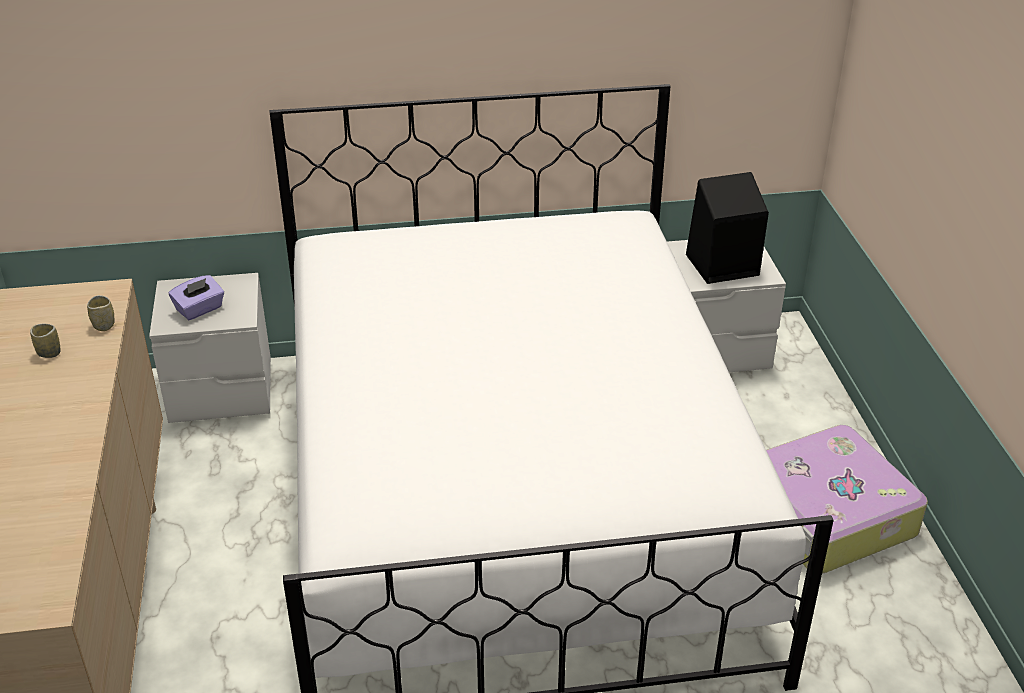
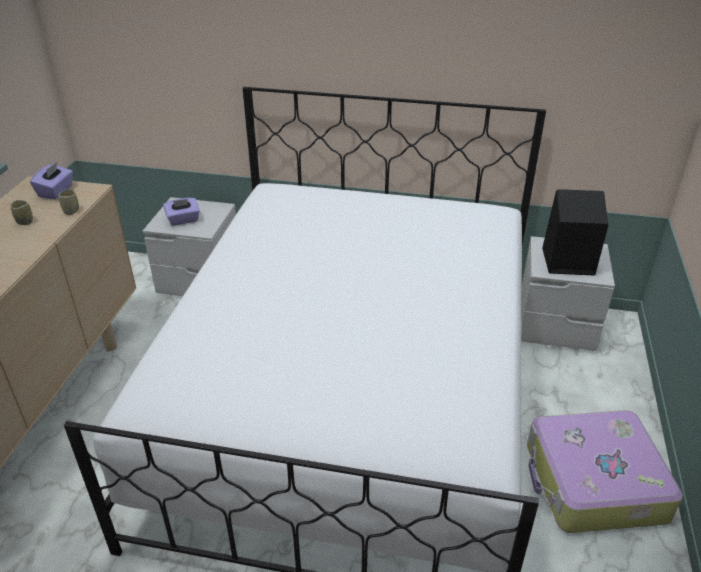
camera: 20 degrees right, 0 degrees up
none -> purple tissue box [30,162,73,199]

